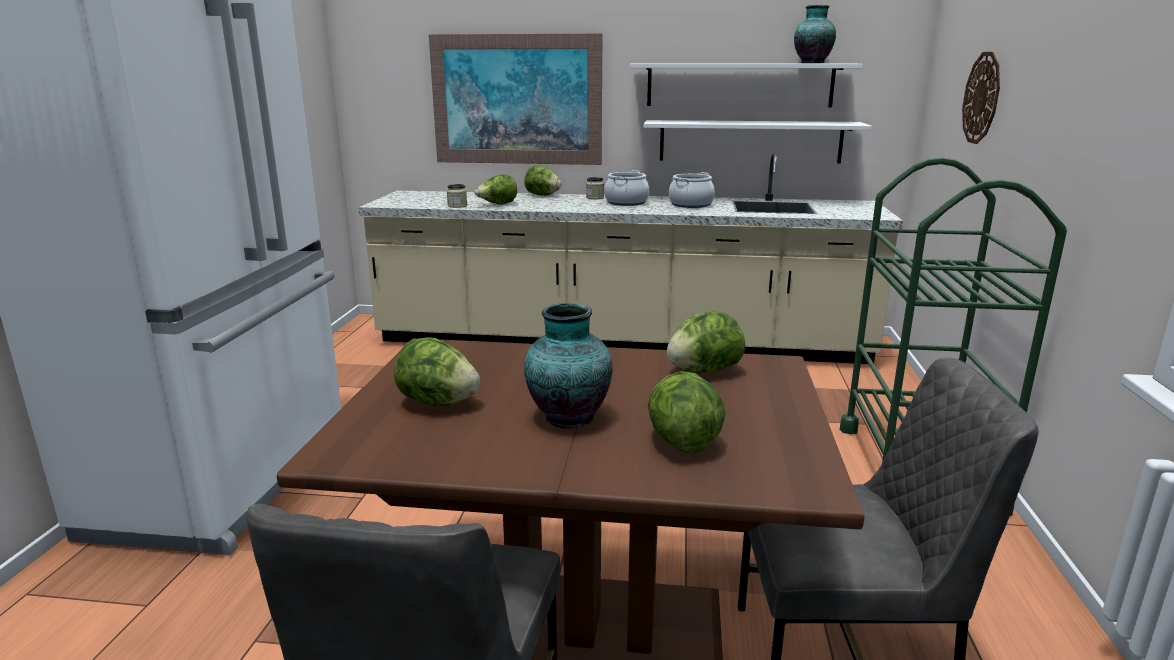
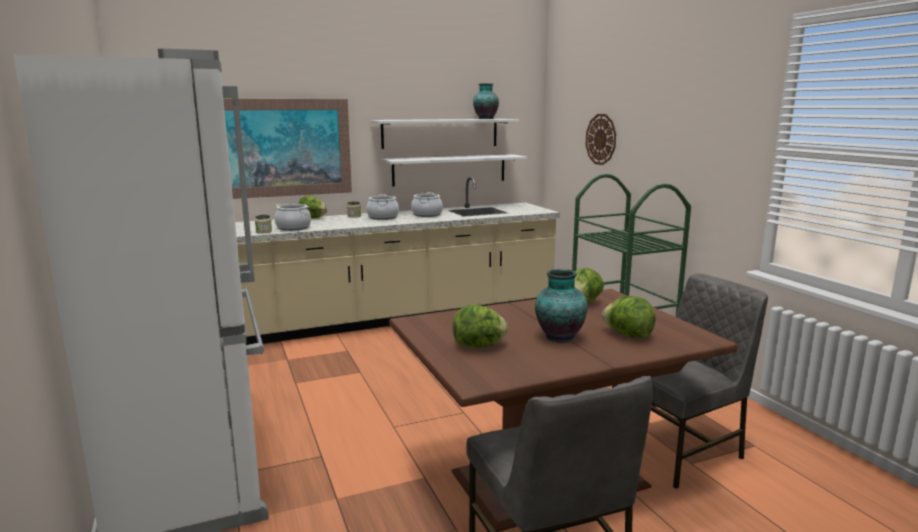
camera: 30 degrees left, 5 degrees down
lettuce [474,174,517,205] -> cooking pot [275,204,311,231]

